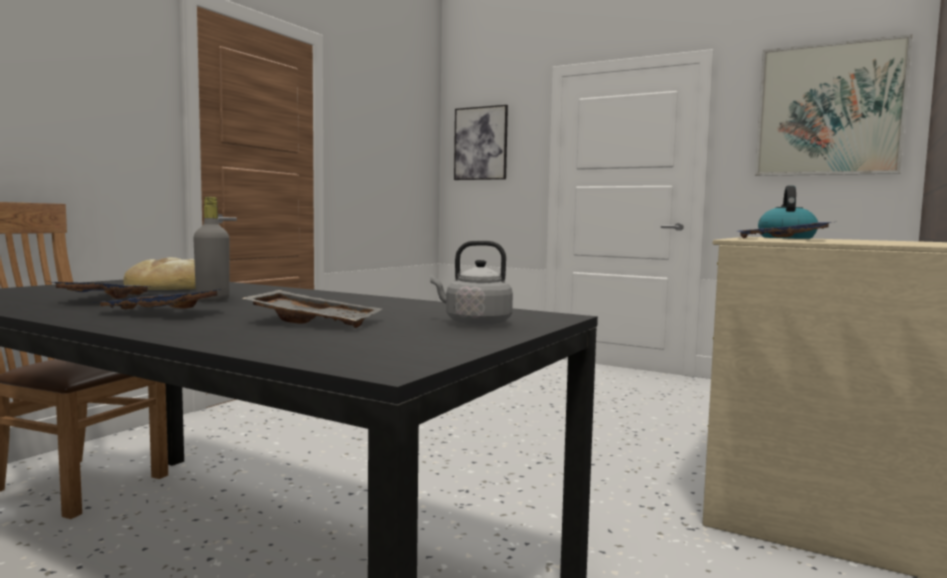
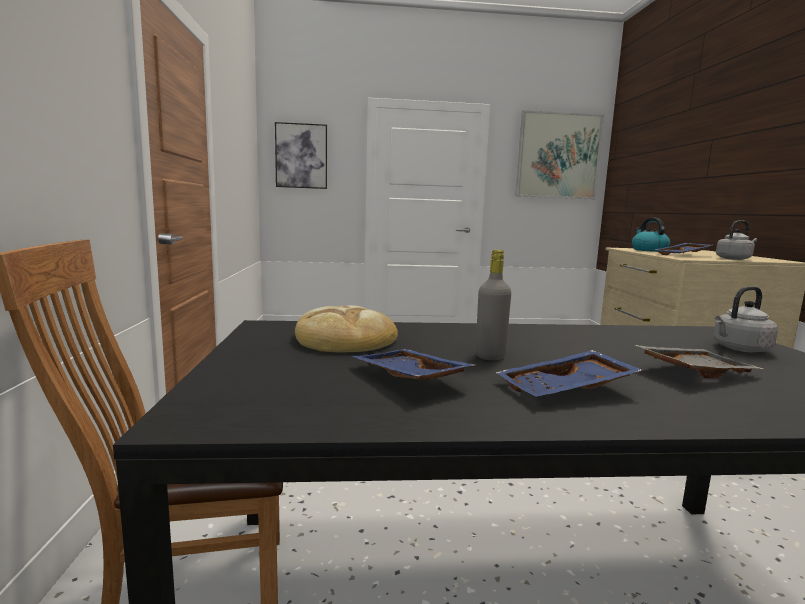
camera: 35 degrees left, 5 degrees up
none -> grey kettle [716,220,757,260]

